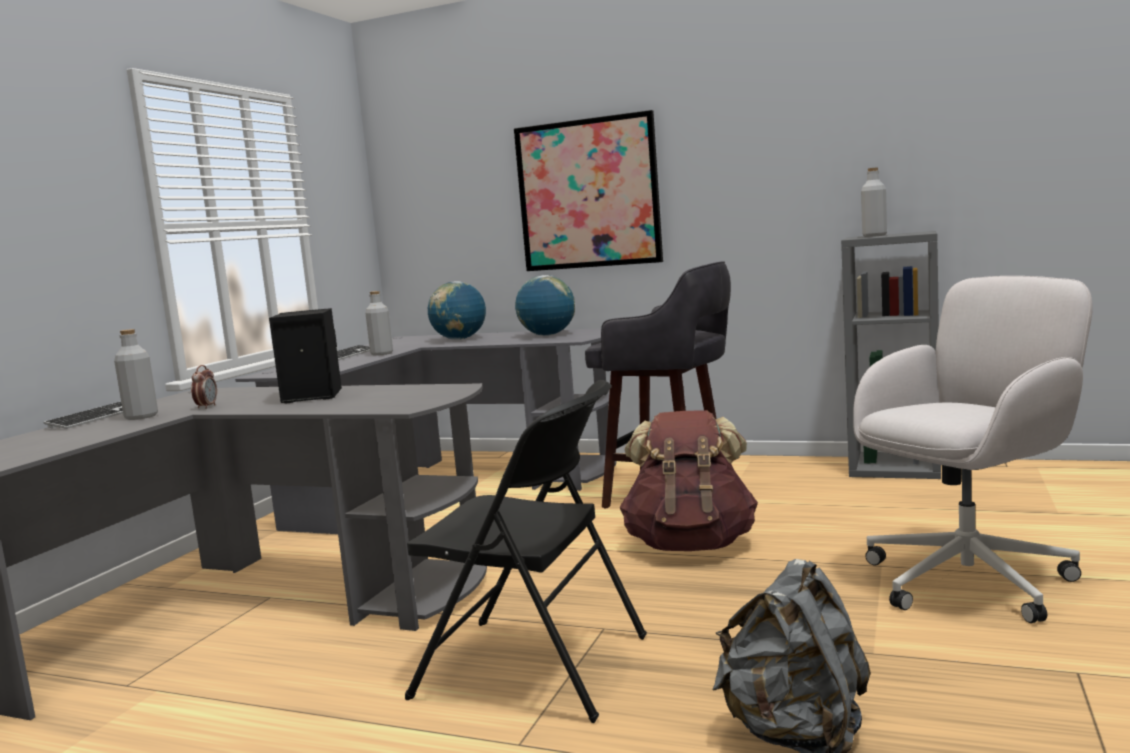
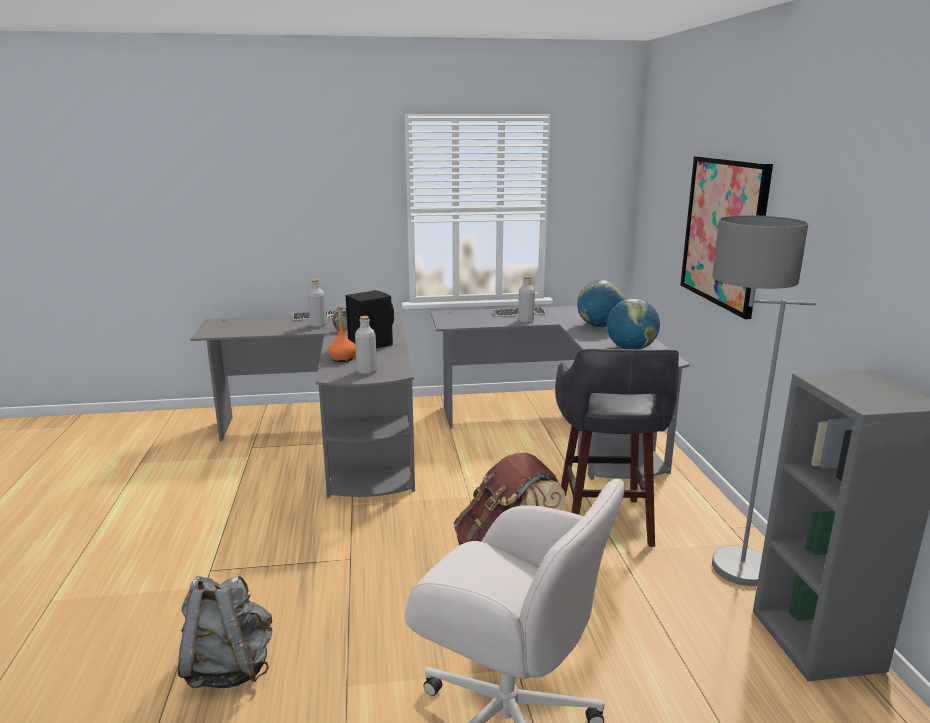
camera: 60 degrees right, 10 degrees up
black chair [405,380,647,723] -> none
grey bottle [861,167,887,237] -> grey bottle moved to [355,316,377,375]
none -> orange bottle [328,306,356,362]
none -> grey floor lamp [712,215,816,586]

